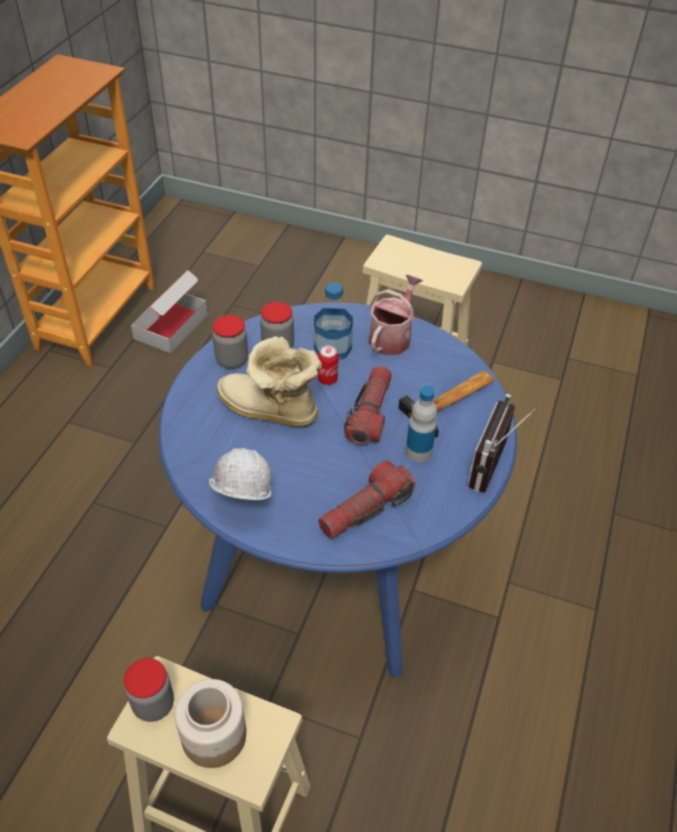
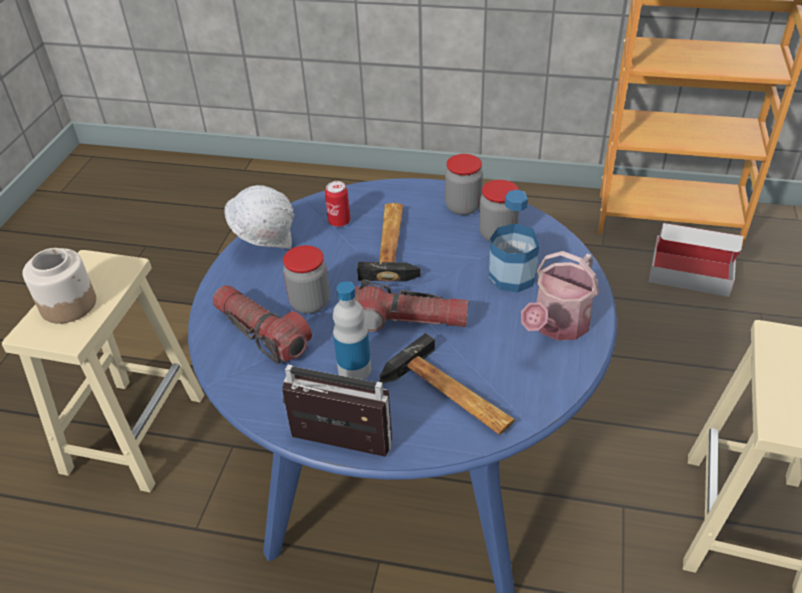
camera: 85 degrees right, 5 degrees down
jar [124,658,174,722] -> jar moved to [283,245,330,314]
boot [217,336,322,427] -> hammer [357,203,421,282]
can [318,345,339,385] -> can moved to [325,181,350,227]
watering can [368,274,423,355] -> watering can turned 105 degrees clockwise [521,251,599,340]

